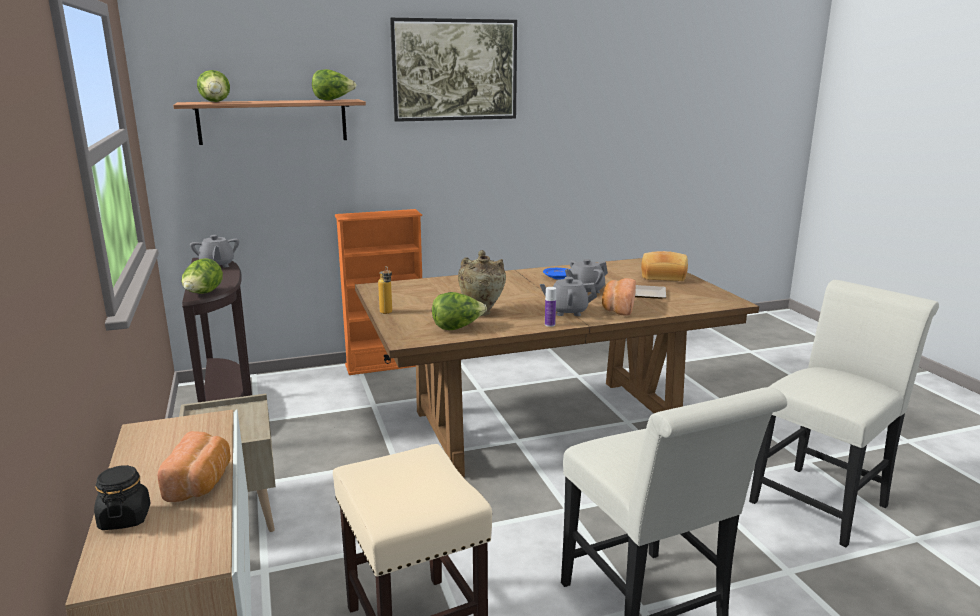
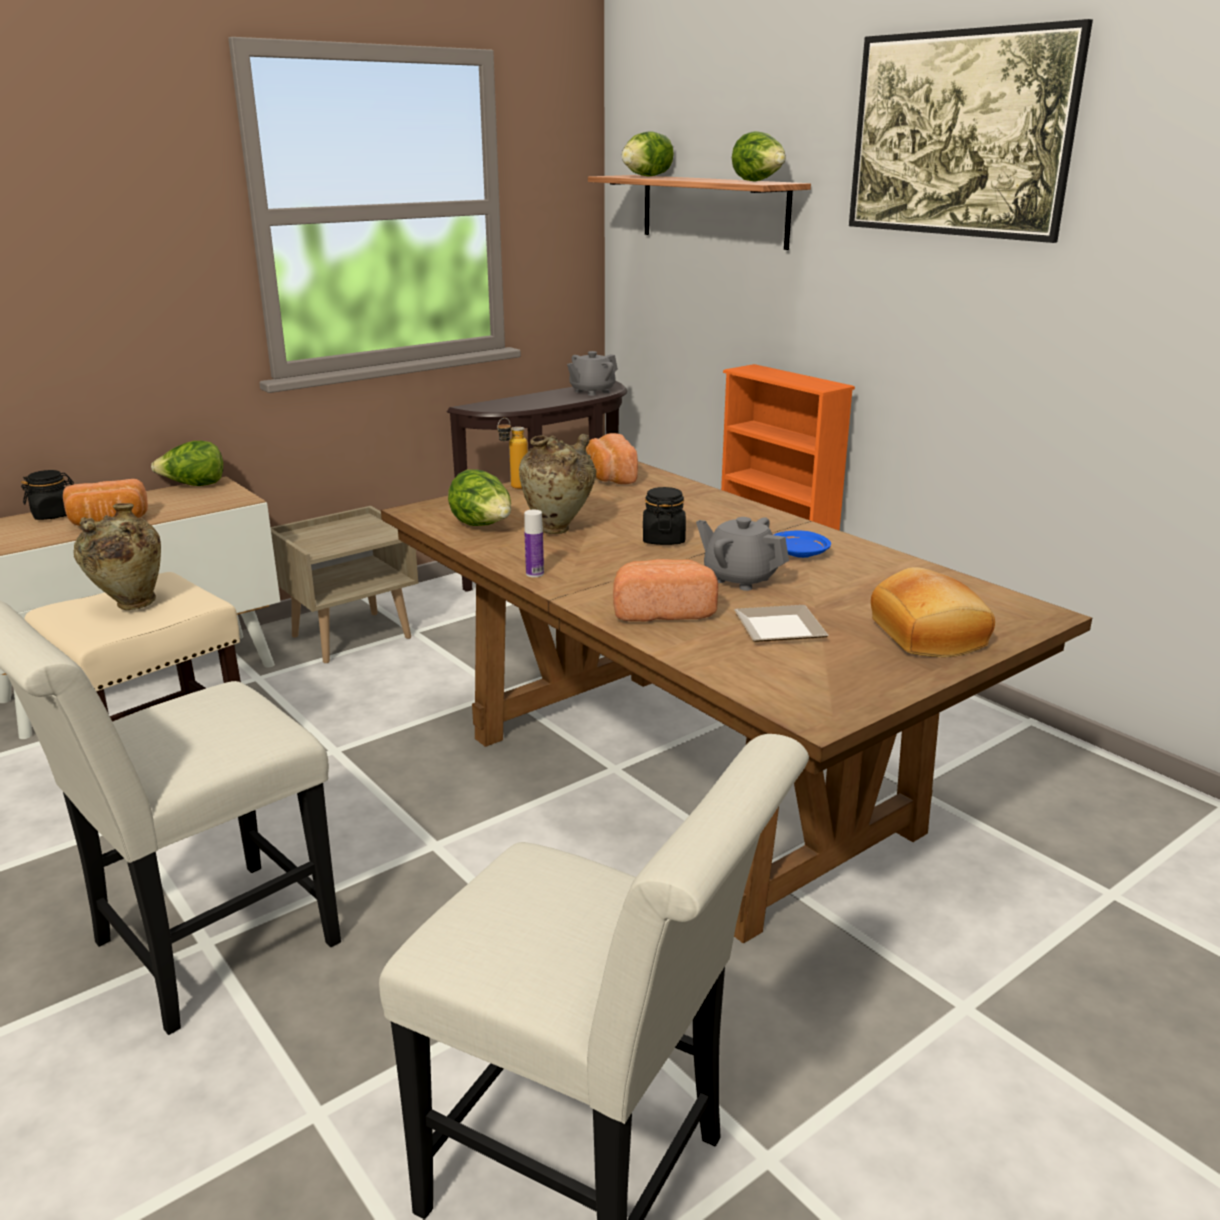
camera: 70 degrees right, 5 degrees up
lettuce [181,258,223,294] -> lettuce moved to [151,441,223,486]
grey teapot [540,277,597,316] -> none
none -> beige vase [73,503,161,610]
none -> bread [586,433,638,484]
none -> black jar [643,487,686,545]

